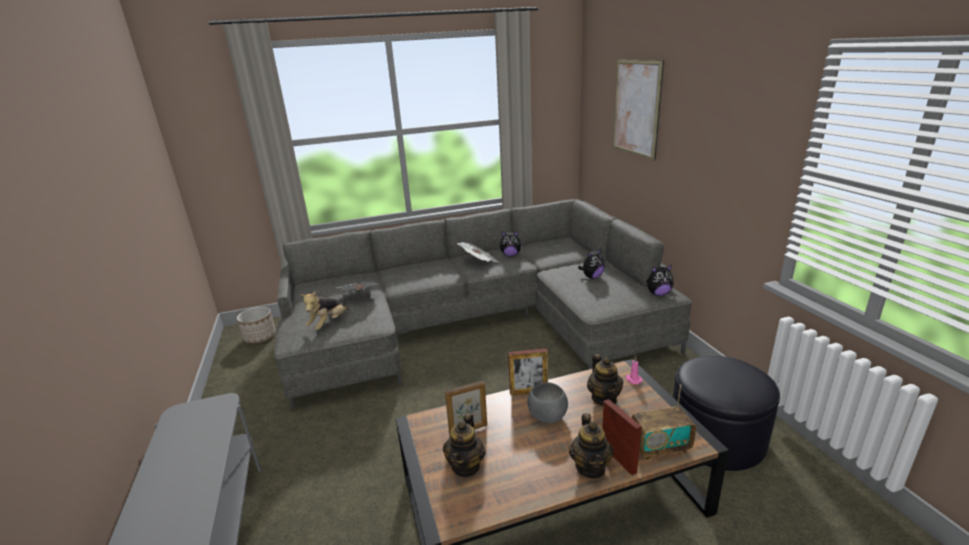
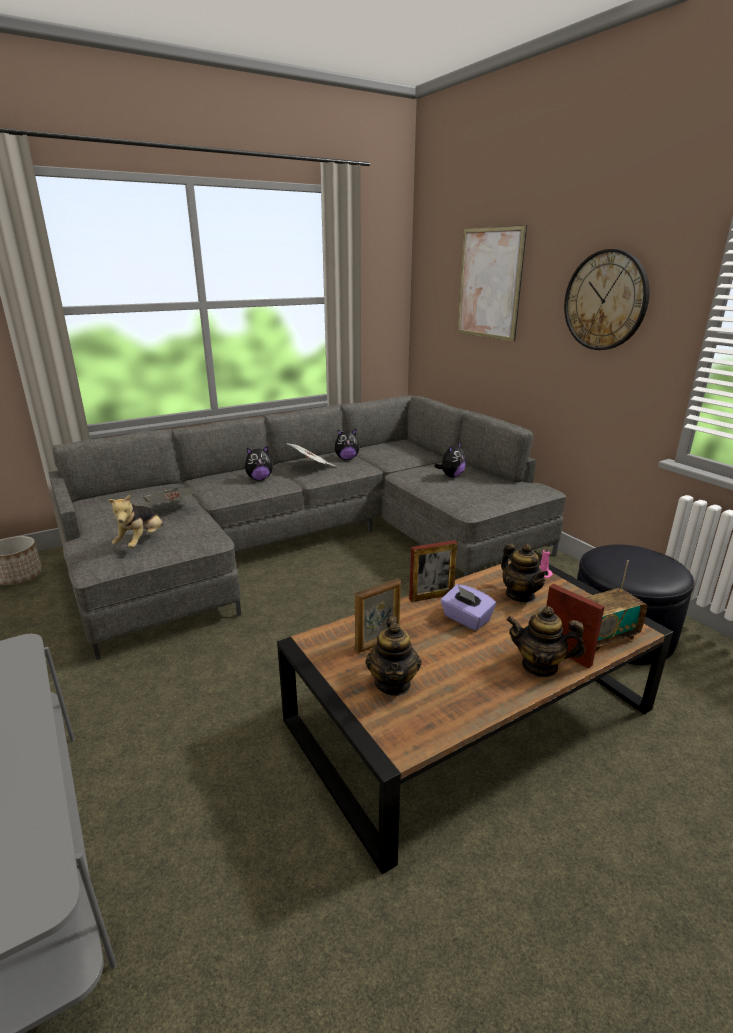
camera: 15 degrees left, 0 degrees up
grey bowl [528,382,568,423] -> purple tissue box [441,584,496,631]
teapot [569,413,614,479] -> teapot turned 120 degrees clockwise [506,606,585,678]
plush toy [646,265,673,296] -> plush toy moved to [245,445,273,480]
none -> wall clock [564,249,649,350]

